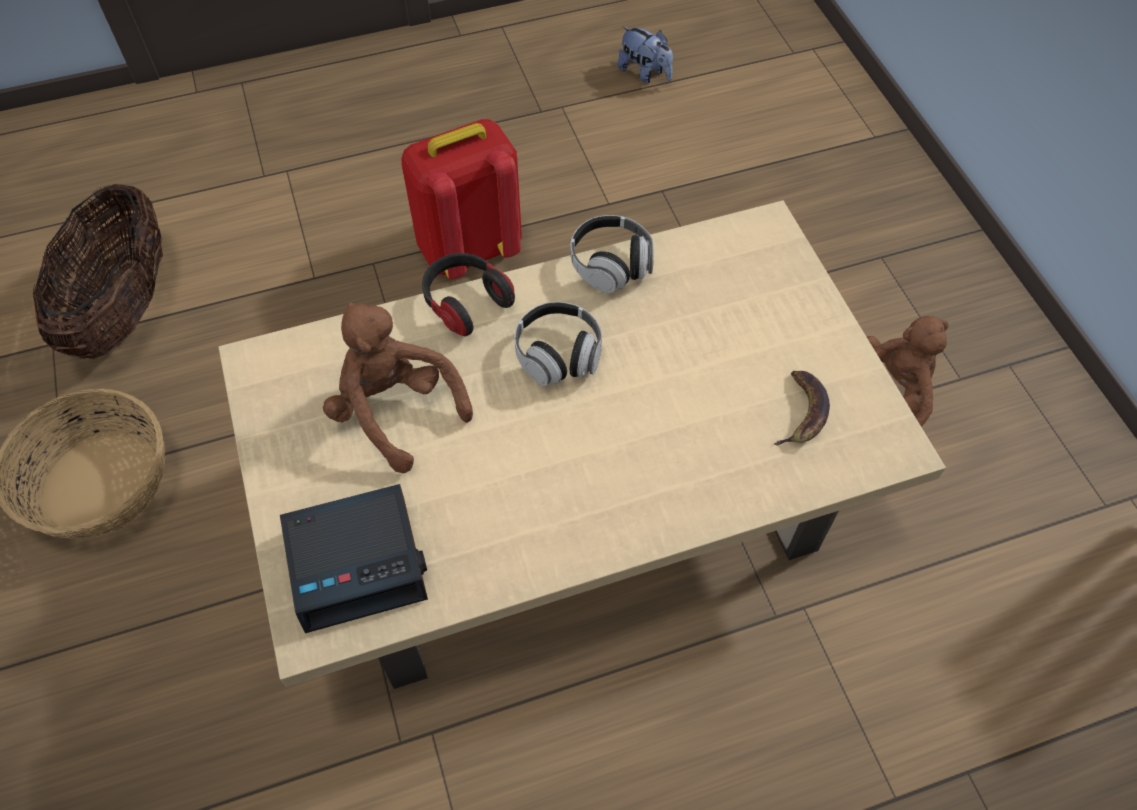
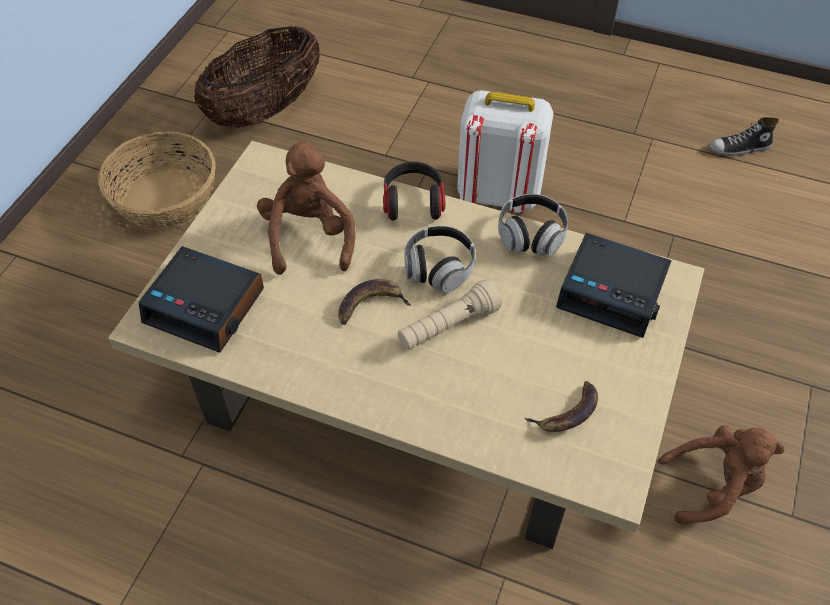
camera: 40 degrees right, 5 degrees down
red backpack [401,119,522,279] -> white backpack [457,90,554,213]
plush toy [618,26,673,83] -> shoe [709,117,779,156]
none -> banana [338,279,411,325]
none -> beige flashlight [398,280,502,350]
none -> alarm clock [556,233,672,338]

